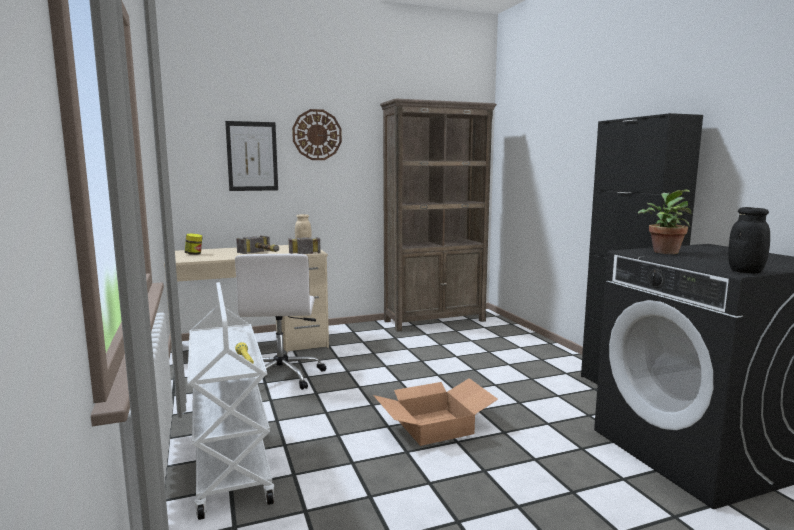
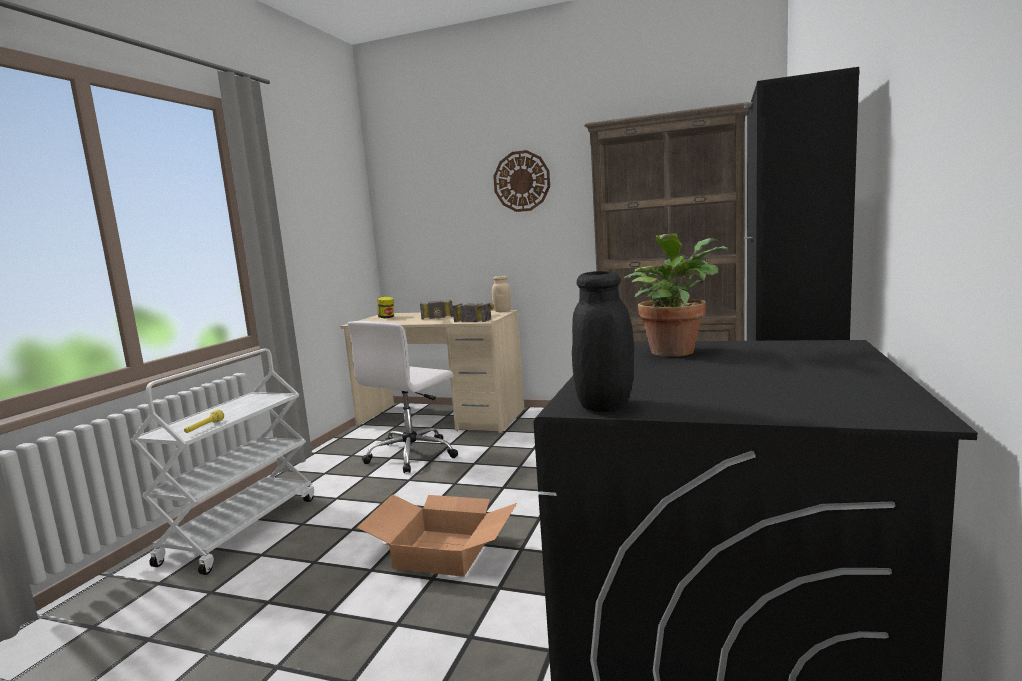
camera: 40 degrees right, 0 degrees up
picture [225,121,278,191] -> none

